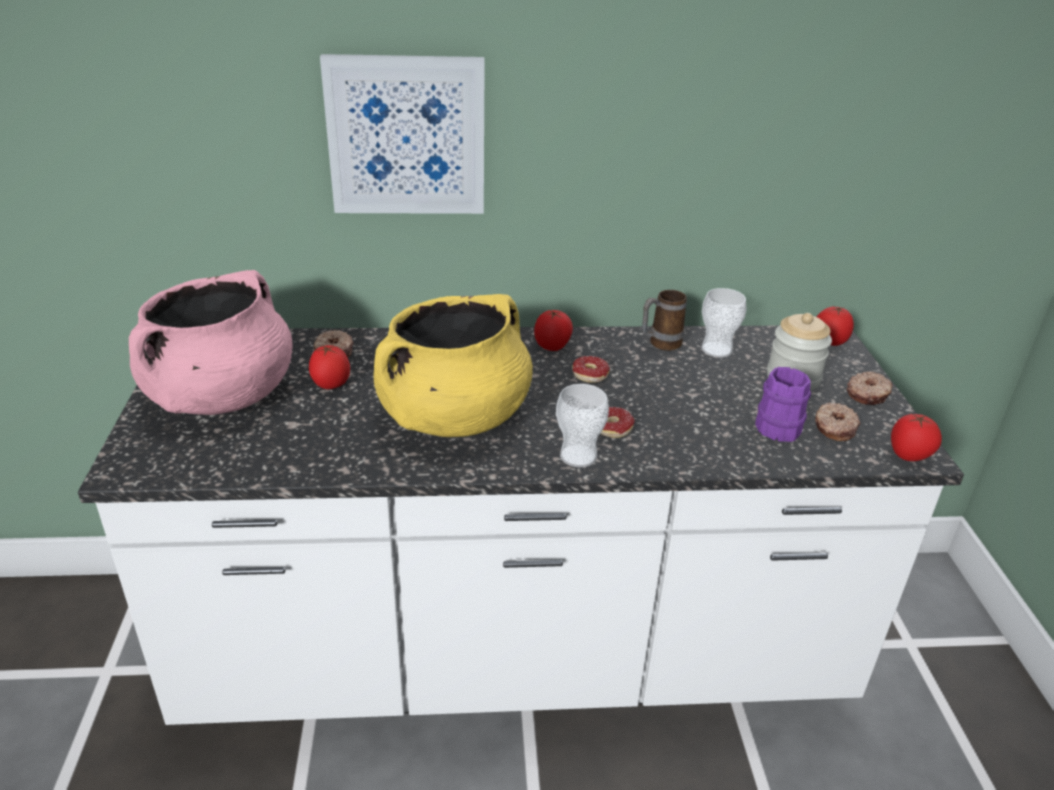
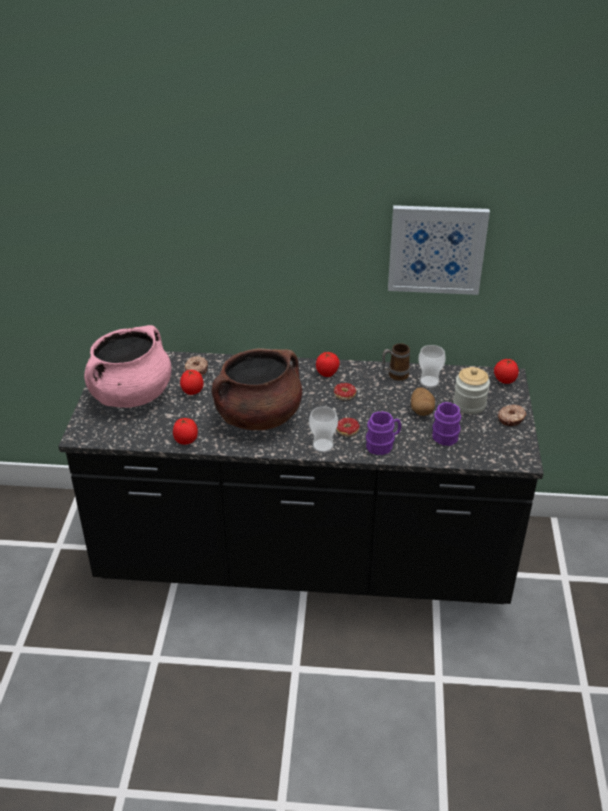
camera: 10 degrees right, 5 degrees up
white counter [78,326,964,725] -> black counter [58,351,544,604]
picture [320,54,485,214] -> picture moved to [388,205,490,295]
yellow cooking pot [374,294,533,437] -> brown cooking pot [212,348,302,430]
donut [815,403,861,441] -> none
tomato [891,414,942,461] -> tomato moved to [173,418,198,445]
none -> purple mug [366,411,401,455]
none -> potato [411,387,435,416]

